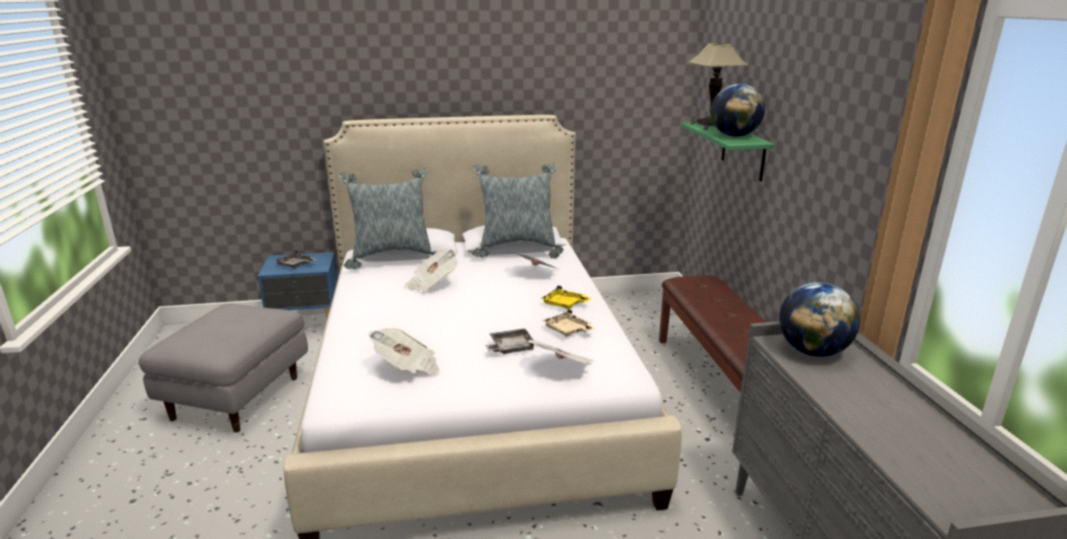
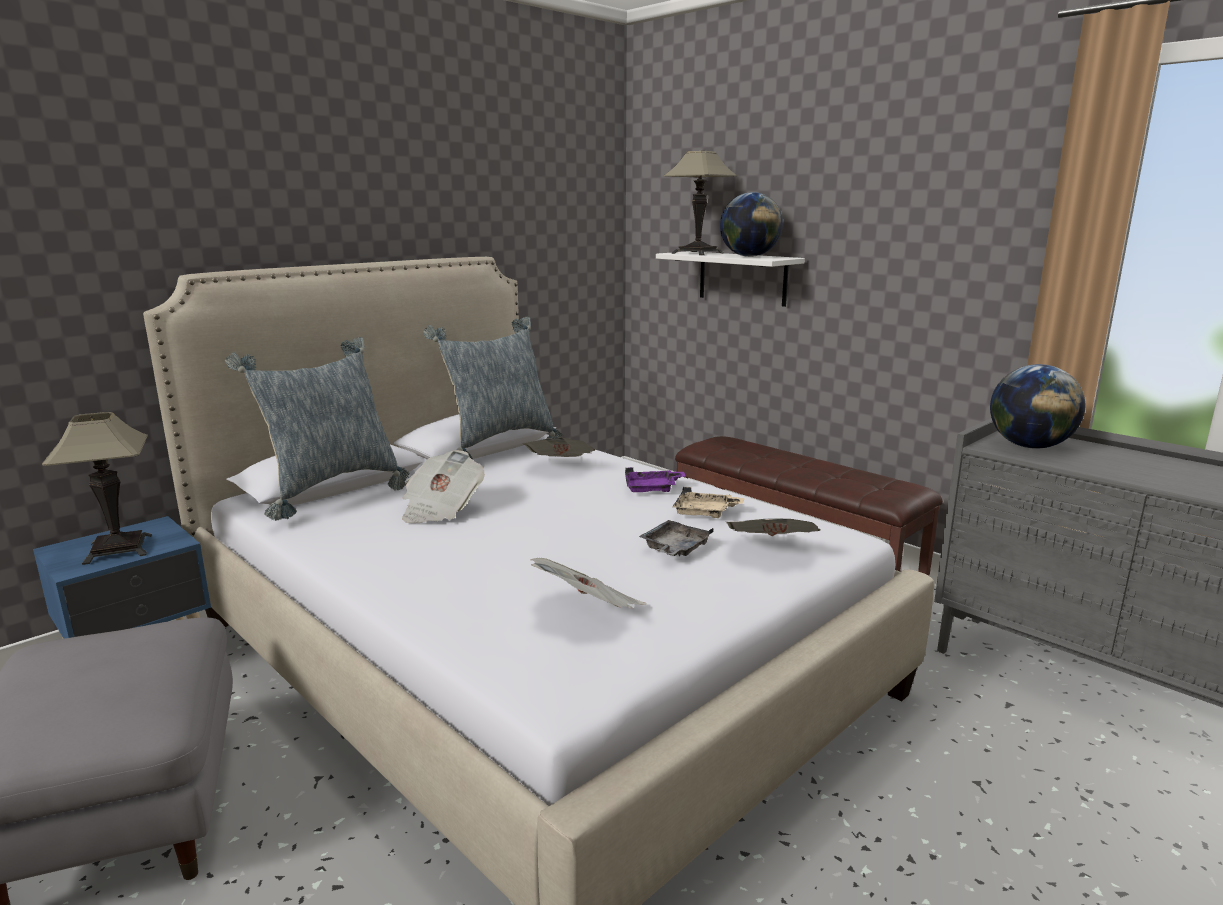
camera: 35 degrees left, 5 degrees down
grey tray [274,250,317,269] -> table lamp [42,412,152,565]
yellow tray [541,285,592,309] -> purple tray [625,467,686,492]
green shelf [681,122,775,182] -> white shelf [656,251,805,307]

